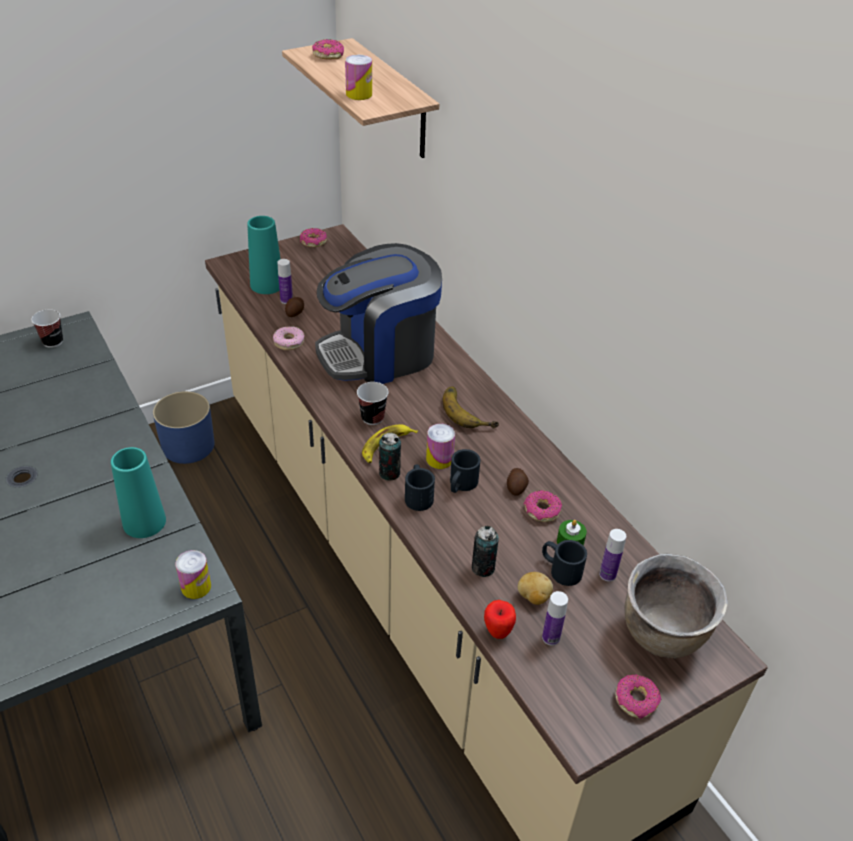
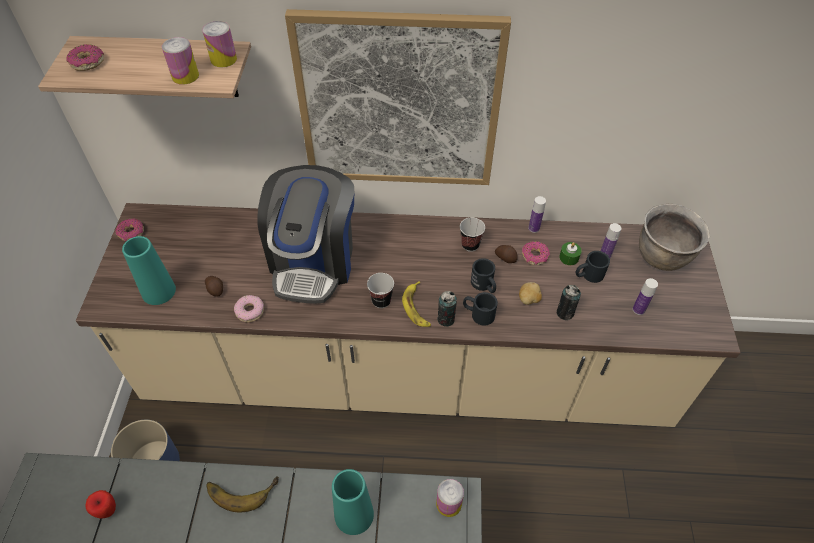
camera: 55 degrees left, 10 degrees up
cup [31,309,63,348] -> cup moved to [460,217,485,252]
bottle [277,259,293,304] -> bottle moved to [528,196,546,233]
can [426,424,455,469] -> can moved to [202,21,237,67]
banana [443,387,499,428] -> banana moved to [206,476,279,512]
apple [484,600,516,639] -> apple moved to [86,490,116,518]
potato [518,572,553,605] -> potato moved to [519,282,542,305]
donut [615,675,661,719] -> none
none -> picture [285,9,511,185]

